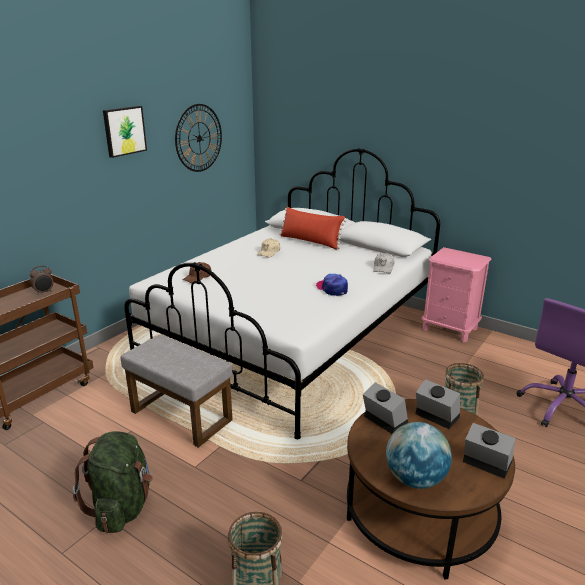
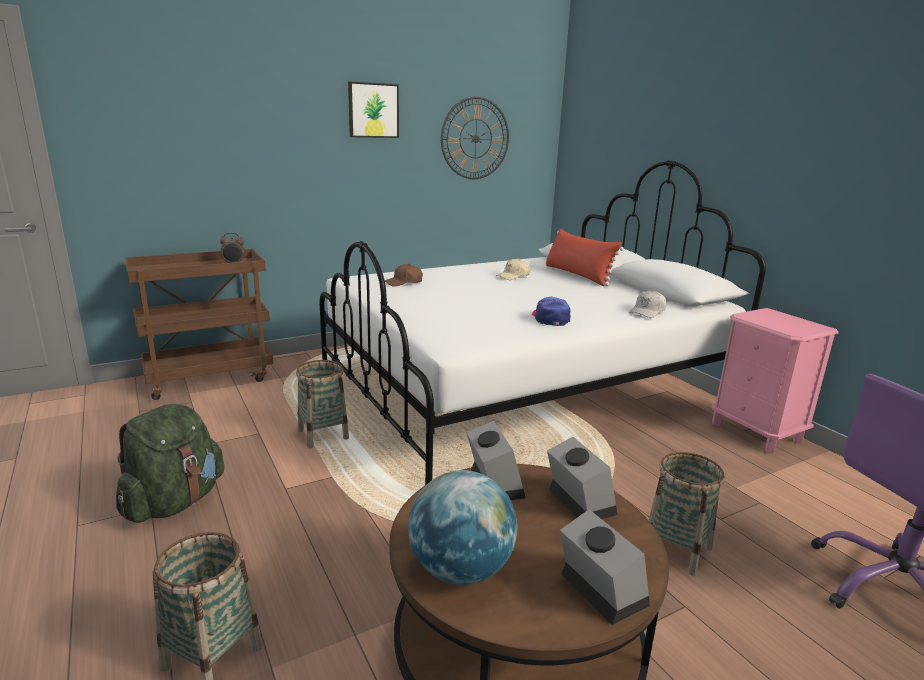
camera: 25 degrees right, 5 degrees down
grey ottoman [120,335,232,448] -> basket [296,360,349,448]

